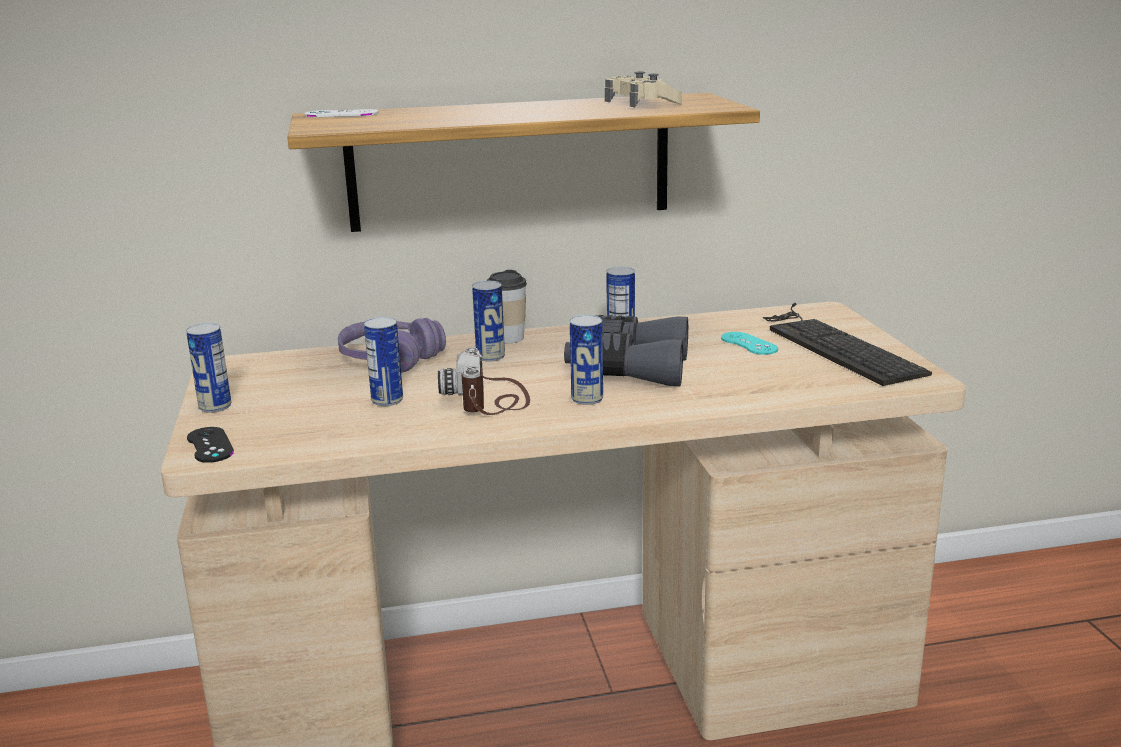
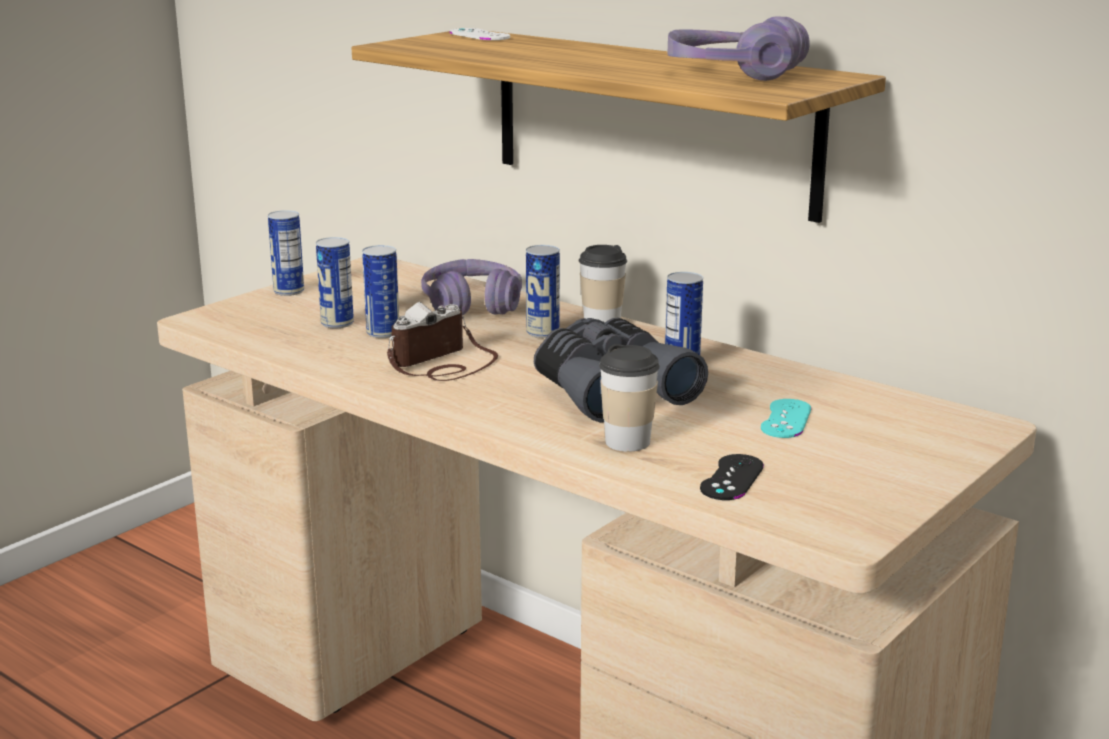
camera: 50 degrees right, 0 degrees up
black game controller [187,427,234,463] -> black game controller moved to [700,454,764,500]
can [570,315,603,405] -> can moved to [316,237,354,328]
beige game controller [605,71,682,107] -> purple headphones [668,16,810,81]
keyboard [763,303,932,386] -> none
none -> cup [599,344,660,452]

